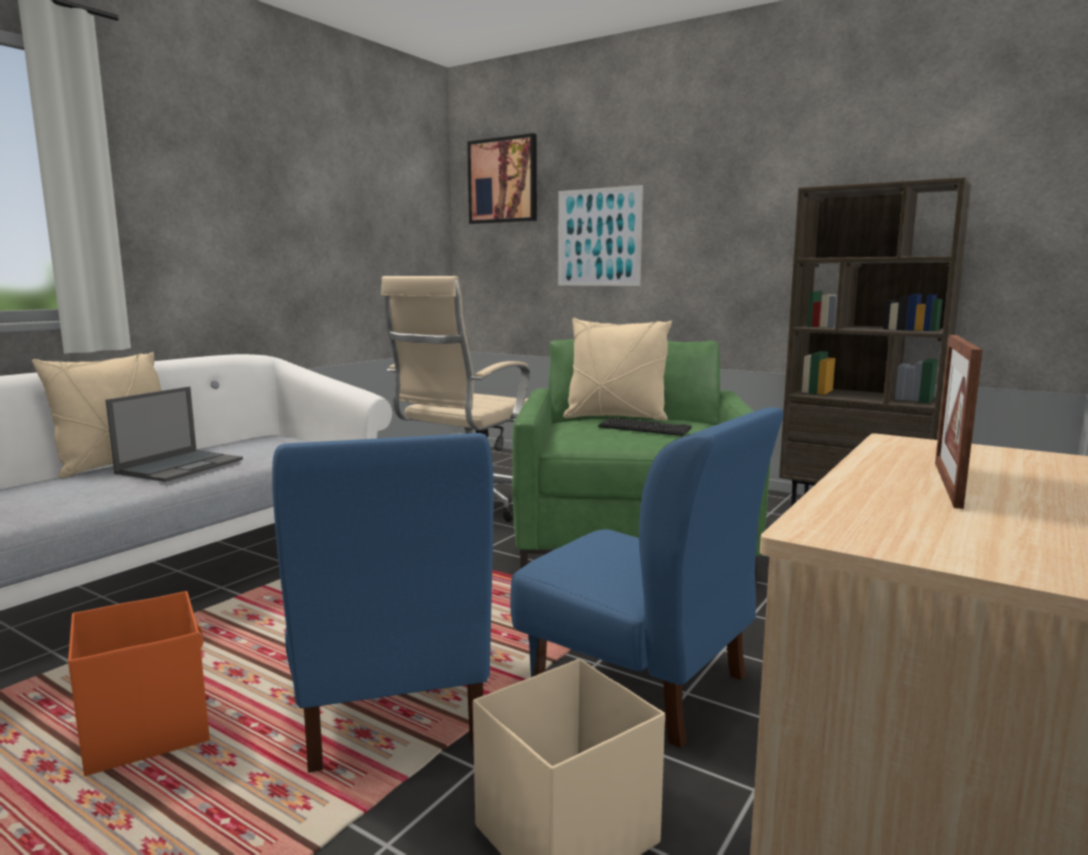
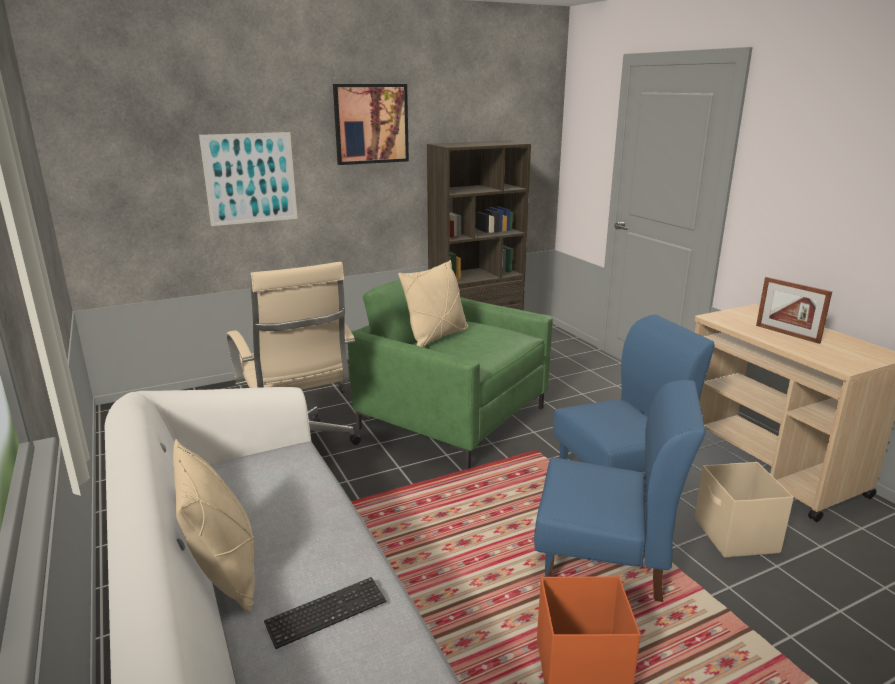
camera: 60 degrees left, 10 degrees up
laptop [106,387,243,482] -> none
picture [467,133,537,224] -> picture moved to [333,84,409,165]
keyboard [598,417,692,436] -> keyboard moved to [264,577,386,649]

